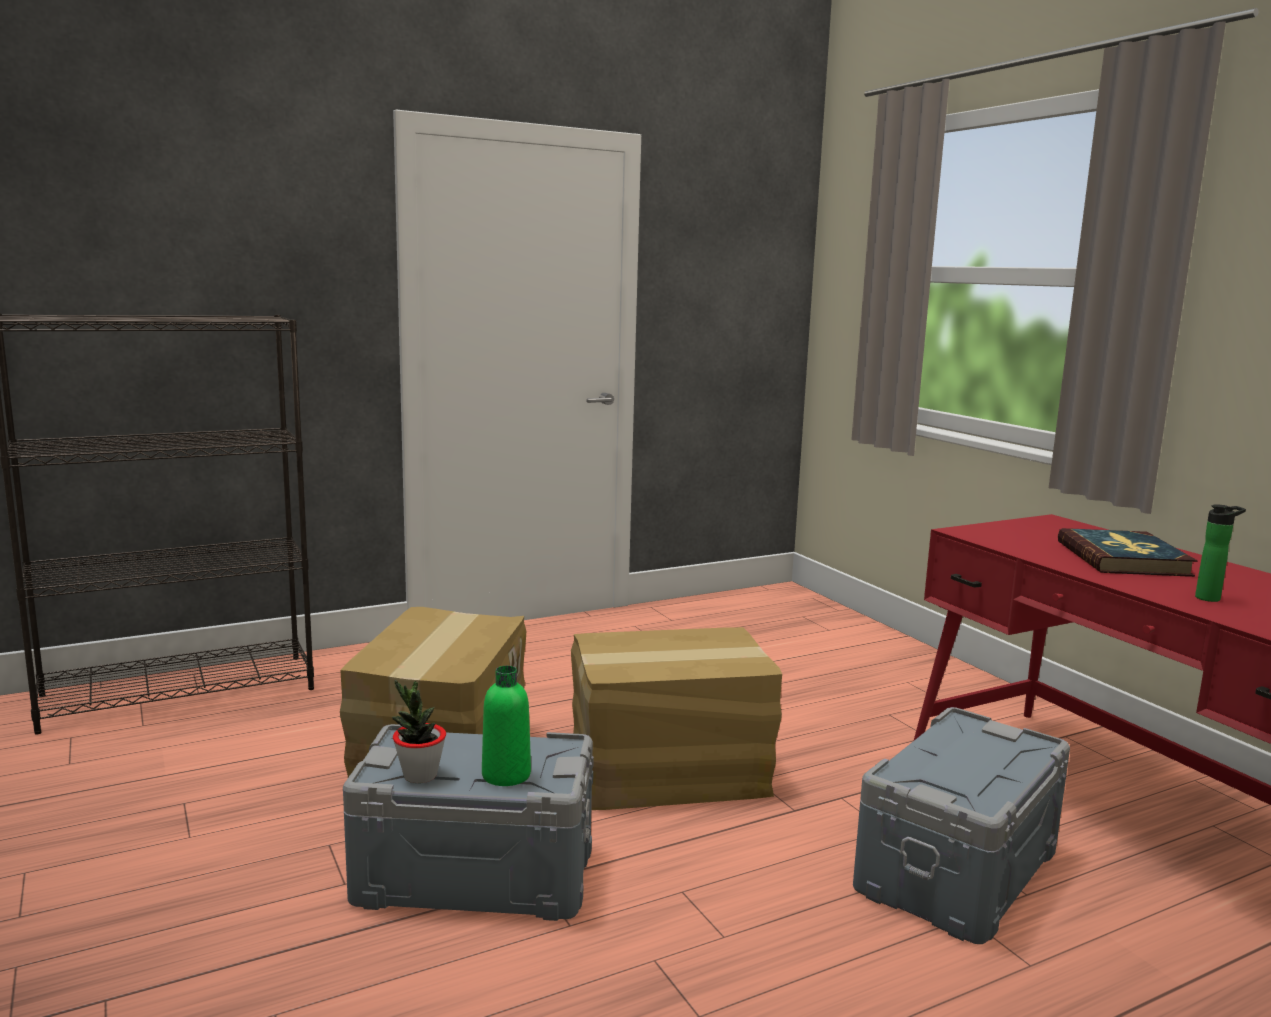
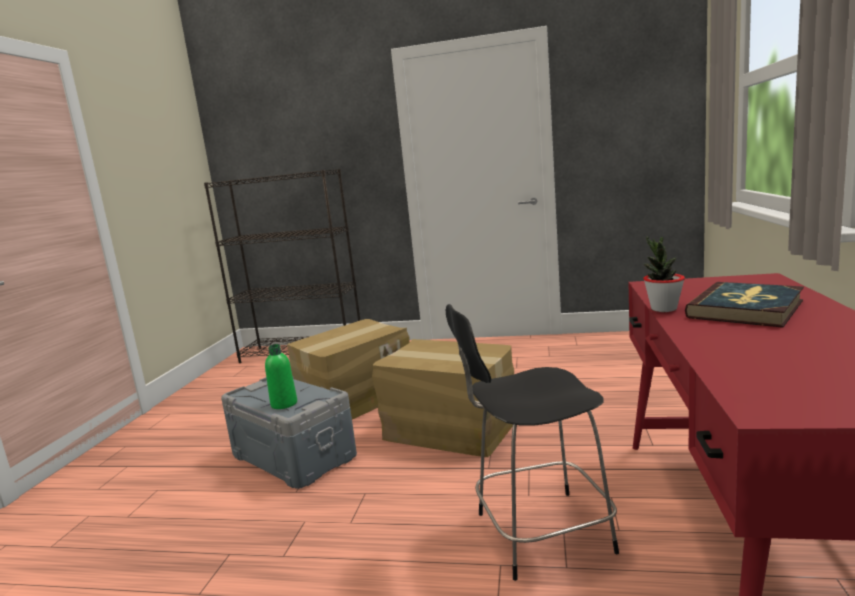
camera: 40 degrees right, 0 degrees up
potted plant [392,679,446,783] -> potted plant moved to [643,237,685,312]
grey storage box [853,707,1070,944] -> black stool [446,304,619,581]
bottle [1195,504,1246,602] -> none

